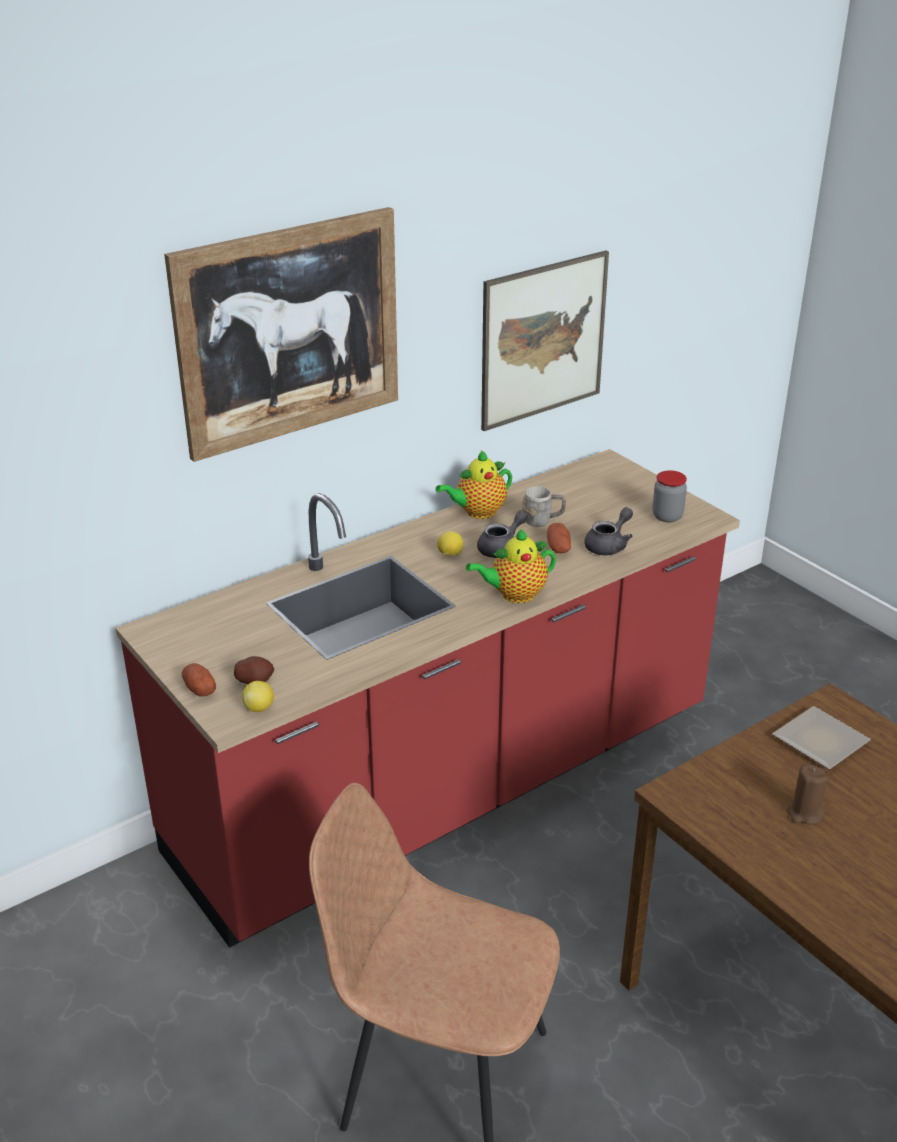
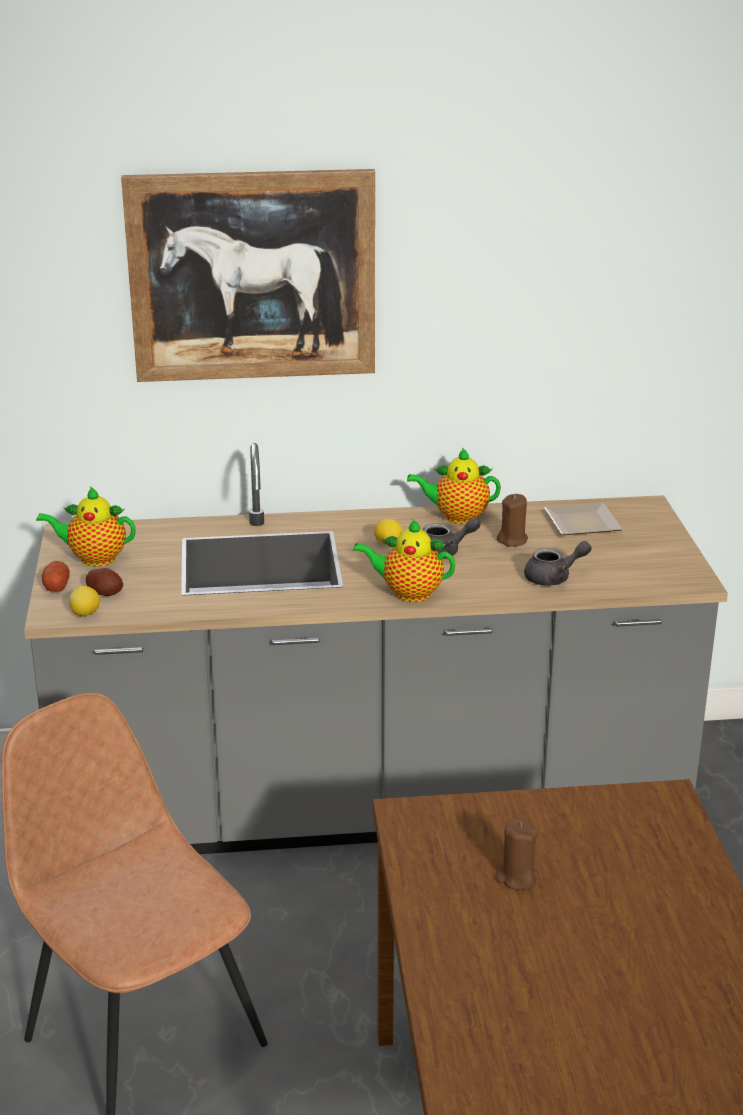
camera: 30 degrees right, 5 degrees down
red counter [115,449,740,948] -> grey counter [24,443,728,854]
picture [481,250,609,431] -> none
grey mug [522,486,566,527] -> brown candle [497,494,528,547]
potato [547,523,571,554] -> none
jar [652,470,687,522] -> none
plate [772,706,871,769] -> plate moved to [545,503,622,535]
none -> teapot [36,487,136,567]

